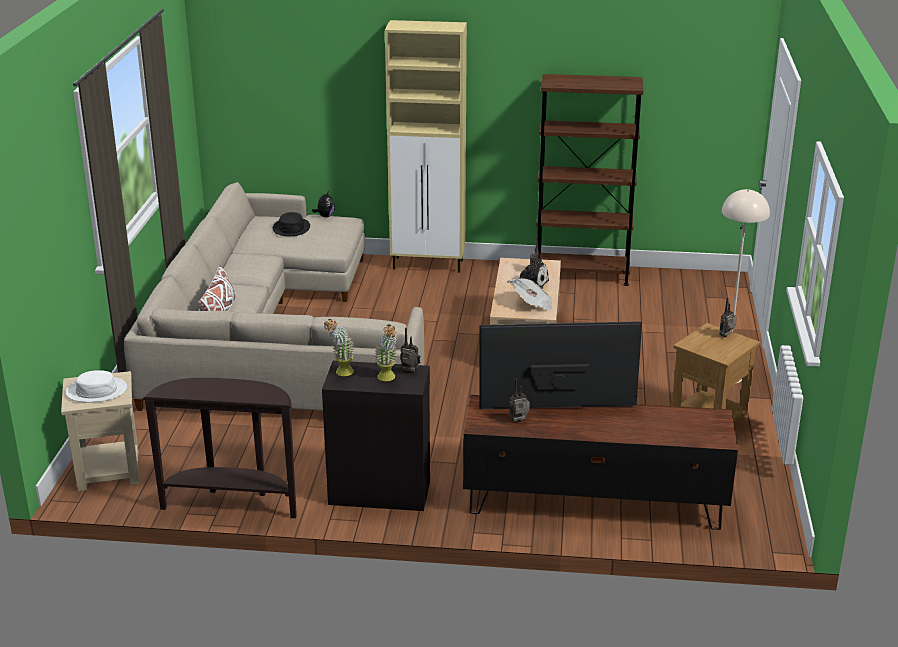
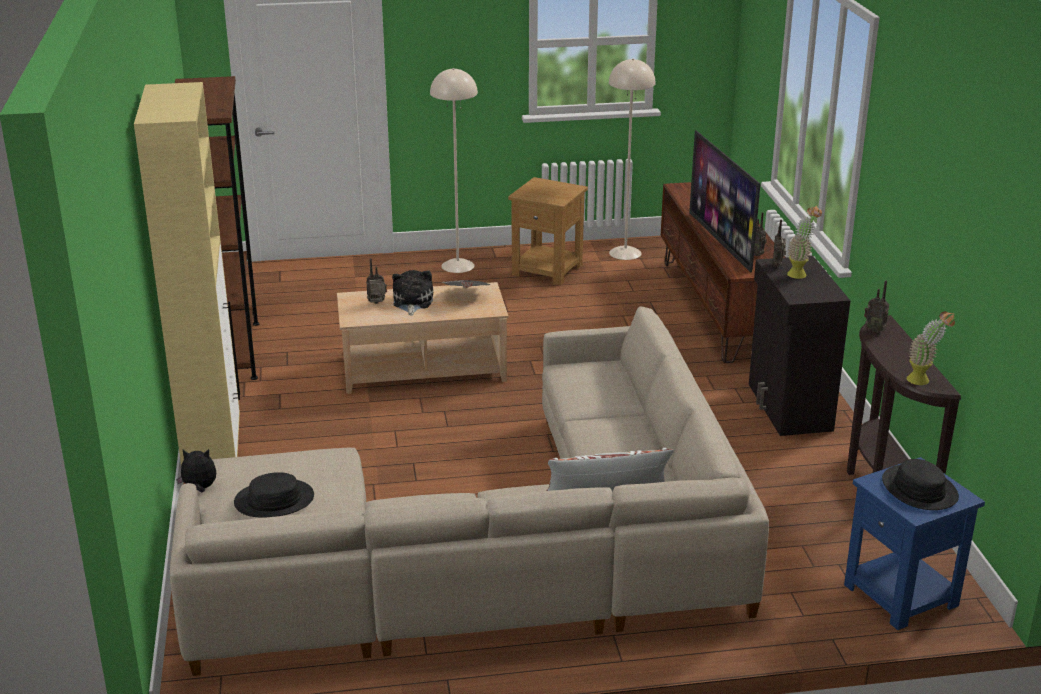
camera: 105 degrees left, 0 degrees up
beige side table [61,371,139,491] -> blue side table [844,457,985,630]
white hat [66,370,127,402] -> black hat [882,459,959,510]
potted plant [324,319,355,376] -> potted plant moved to [907,311,955,385]
radio [719,298,737,337] -> radio moved to [864,280,889,332]
none -> beige floor lamp [609,59,655,260]

